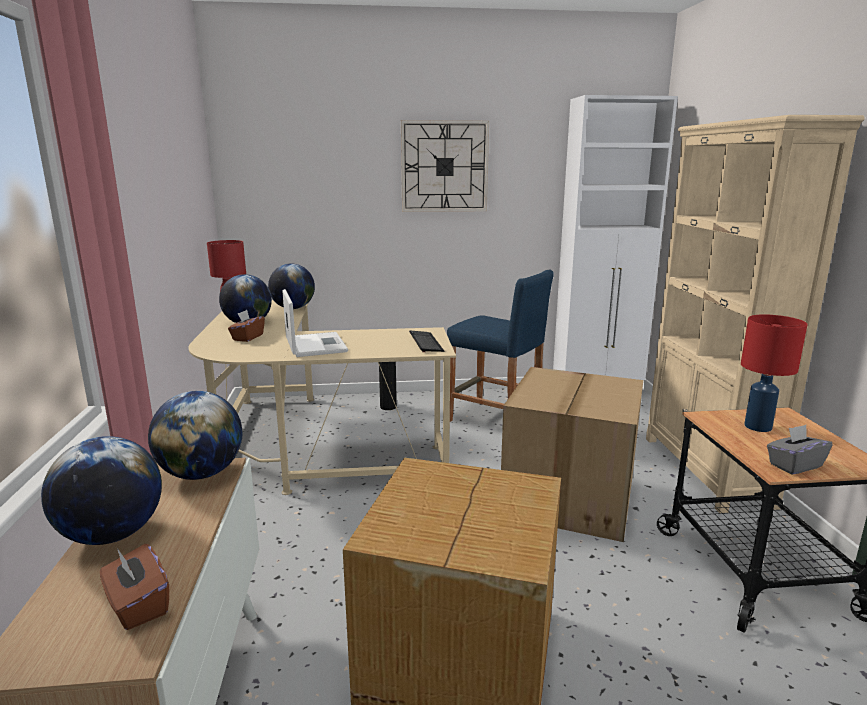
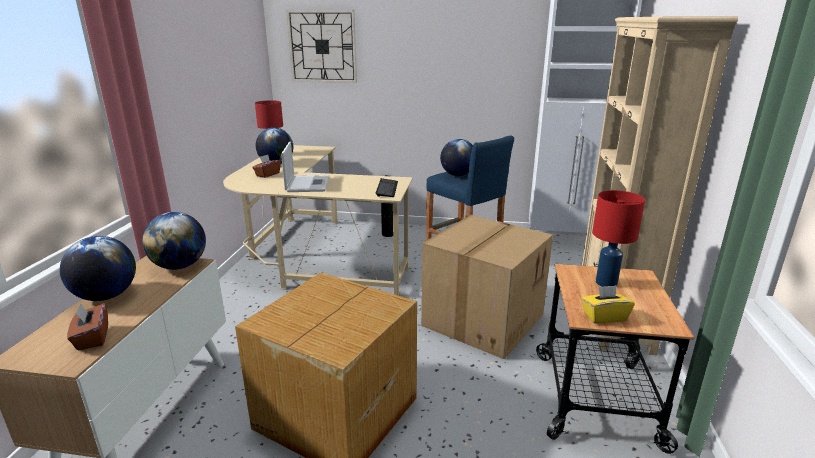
camera: 15 degrees right, 5 degrees up
globe [268,263,315,309] -> globe moved to [440,139,473,176]
wall clock [401,120,489,212] -> wall clock moved to [286,10,357,83]
grey tissue box [767,425,833,474] -> yellow tissue box [582,285,635,324]

